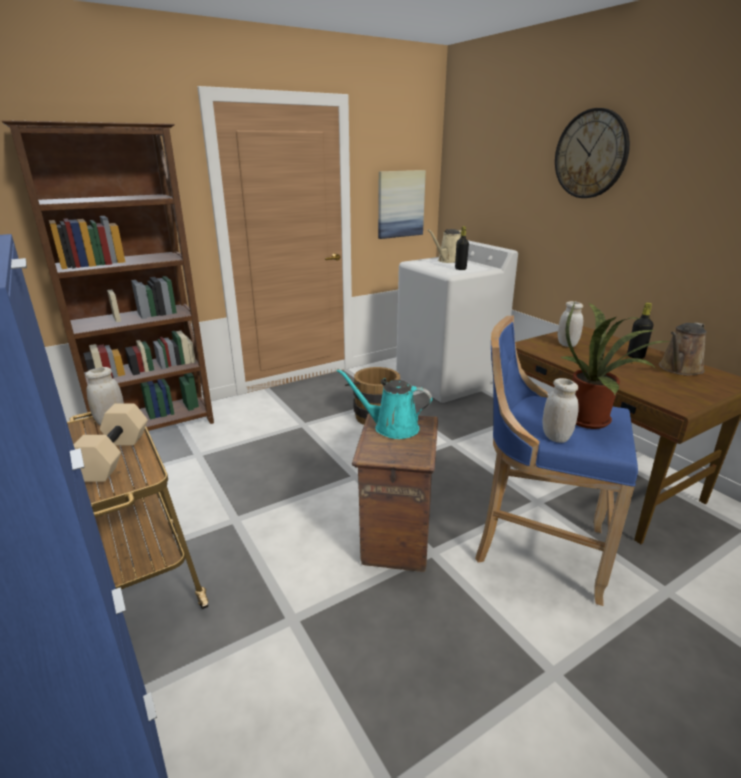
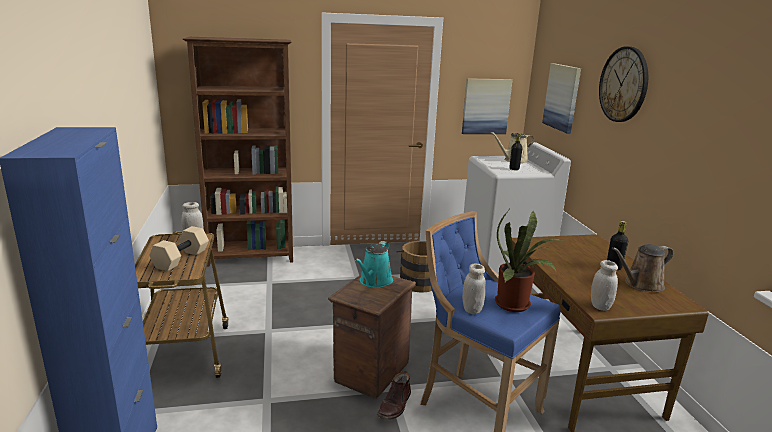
camera: 20 degrees right, 5 degrees down
turquoise watering can [337,369,432,439] -> turquoise watering can turned 105 degrees counterclockwise [355,241,393,288]
white jar [558,301,583,347] -> white jar moved to [591,260,618,311]
none -> brown boot [377,371,411,420]
none -> picture [542,63,581,133]

